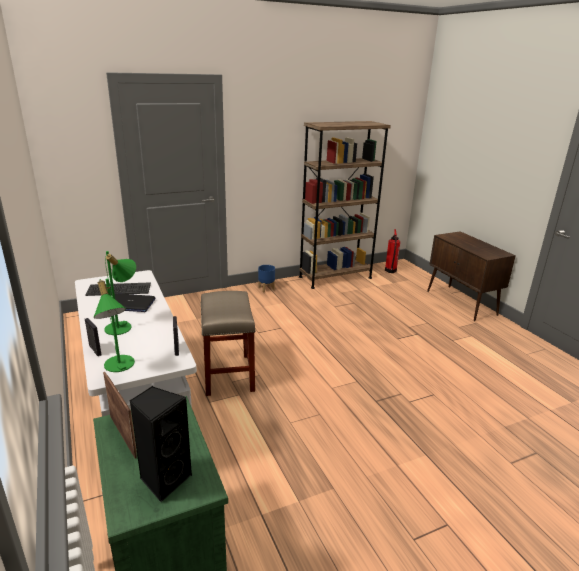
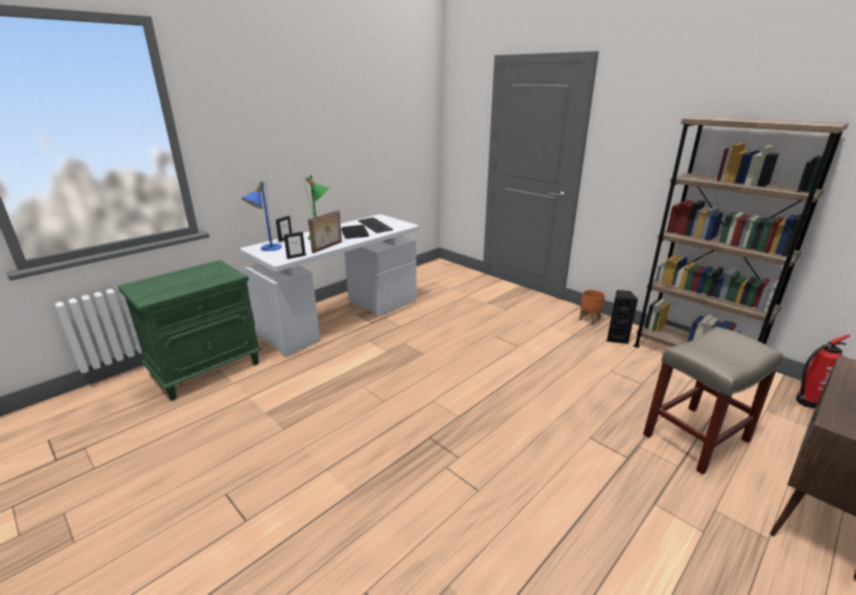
camera: 70 degrees right, 0 degrees up
green table lamp [94,279,135,372] -> blue table lamp [242,181,282,251]
picture frame [103,372,137,458] -> picture frame moved to [308,210,342,253]
black speaker [129,386,192,502] -> black speaker moved to [607,290,638,344]
beige stool [201,291,256,396] -> beige stool moved to [643,326,783,475]
blue planter [258,265,275,292] -> orange planter [579,290,605,324]

